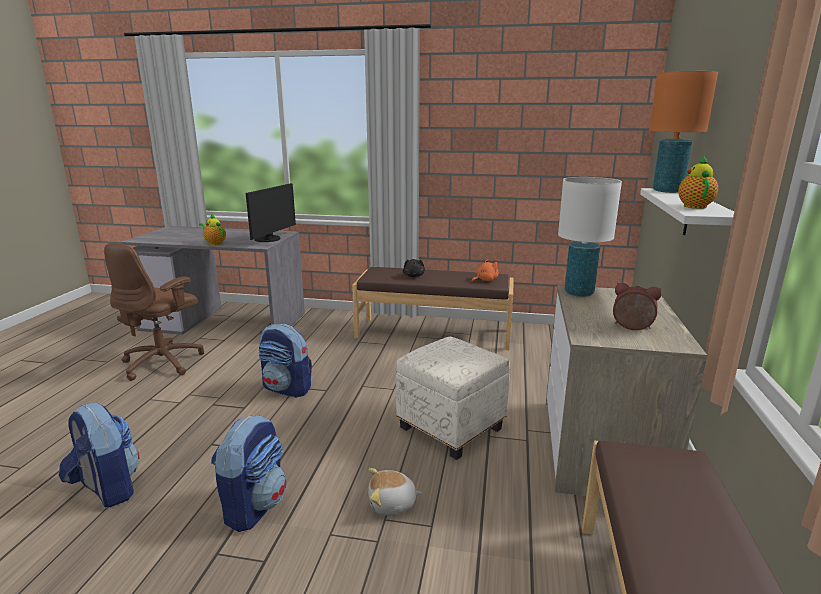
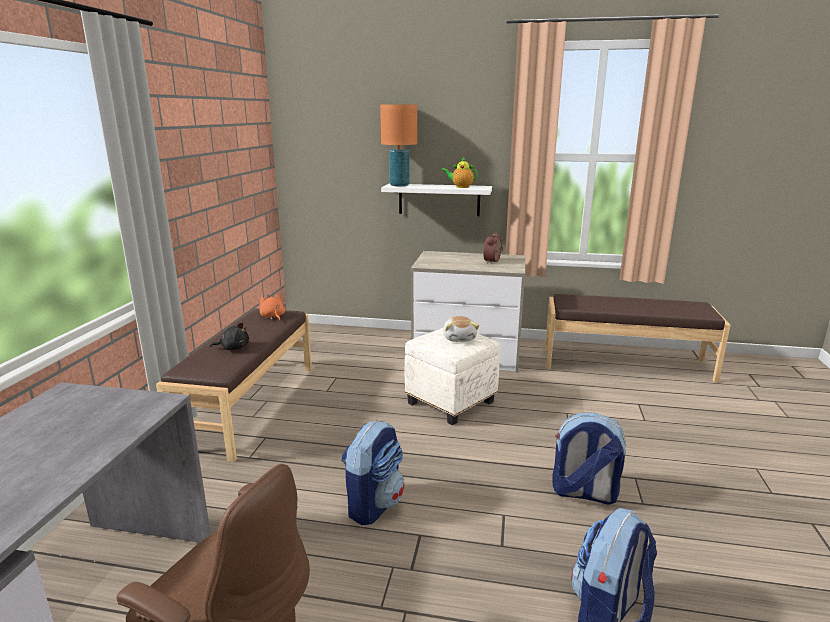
camera: 90 degrees left, 0 degrees up
teapot [199,214,226,245] -> none
monitor [246,183,296,242] -> none
plush toy [368,468,423,515] -> plush toy moved to [443,316,479,342]
white table lamp [558,177,622,297] -> none

